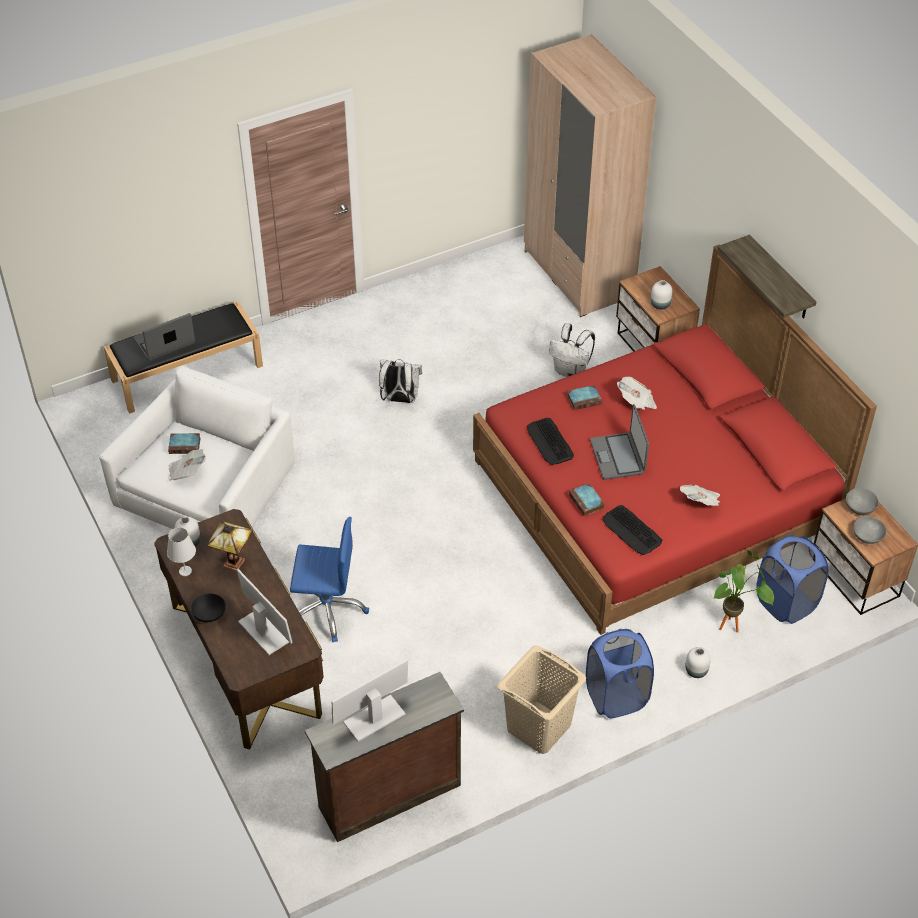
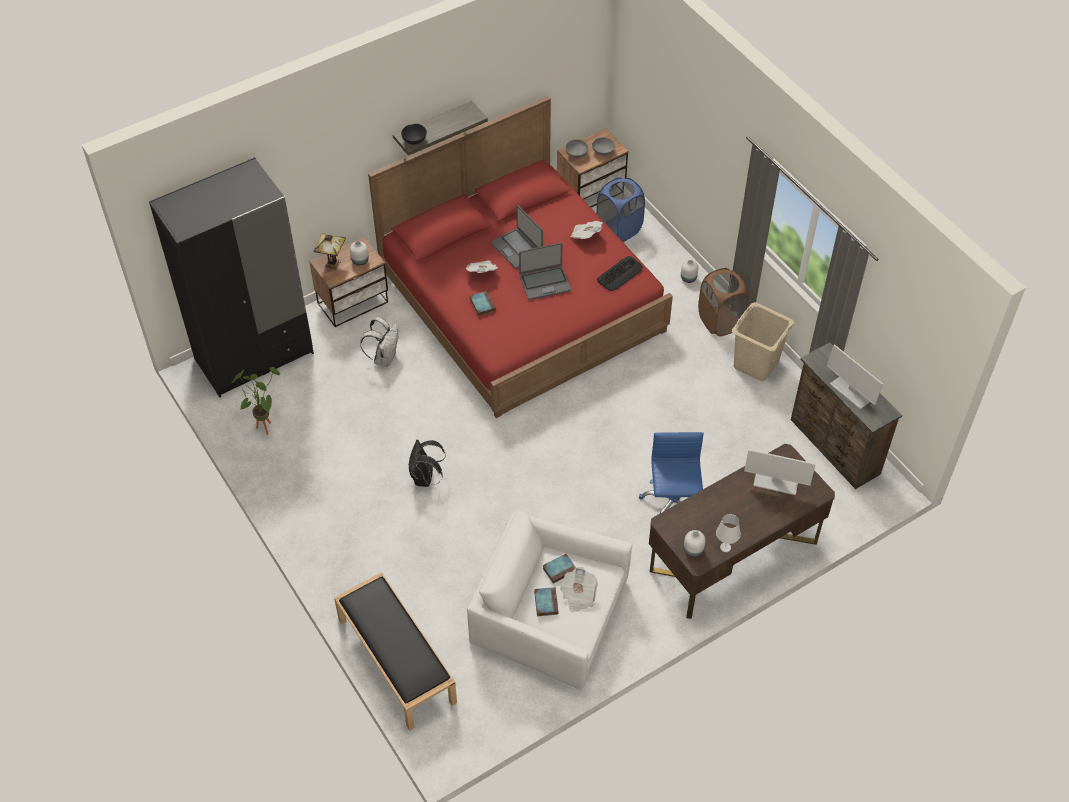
camera: 95 degrees left, 5 degrees up
laptop [133,313,195,360] -> laptop moved to [491,205,543,269]
black bowl [191,593,226,622] -> black bowl moved to [401,124,427,145]
table lamp [207,521,253,571] -> table lamp moved to [314,233,346,269]
monitor [237,569,293,655] -> monitor turned 120 degrees counterclockwise [744,449,816,495]
white backpack [379,359,422,403] -> black backpack [409,439,446,487]
beige wardrobe [524,34,657,317] -> black wardrobe [149,157,314,398]
keyboard [527,418,574,465] -> none
book [569,483,604,516] -> book moved to [543,554,576,584]
blue laundry basket [586,629,654,718] -> brown laundry basket [698,268,749,336]
potted plant [713,550,774,633] -> potted plant moved to [231,367,280,435]

